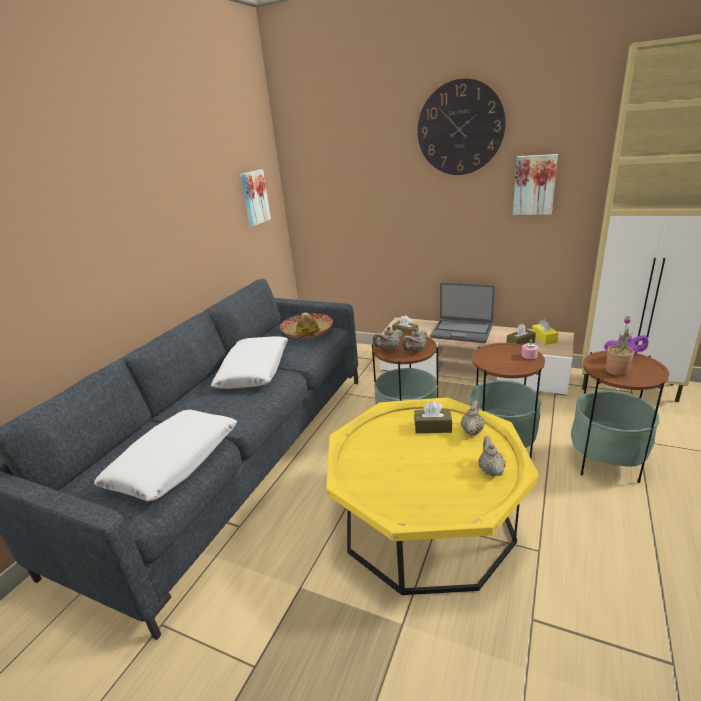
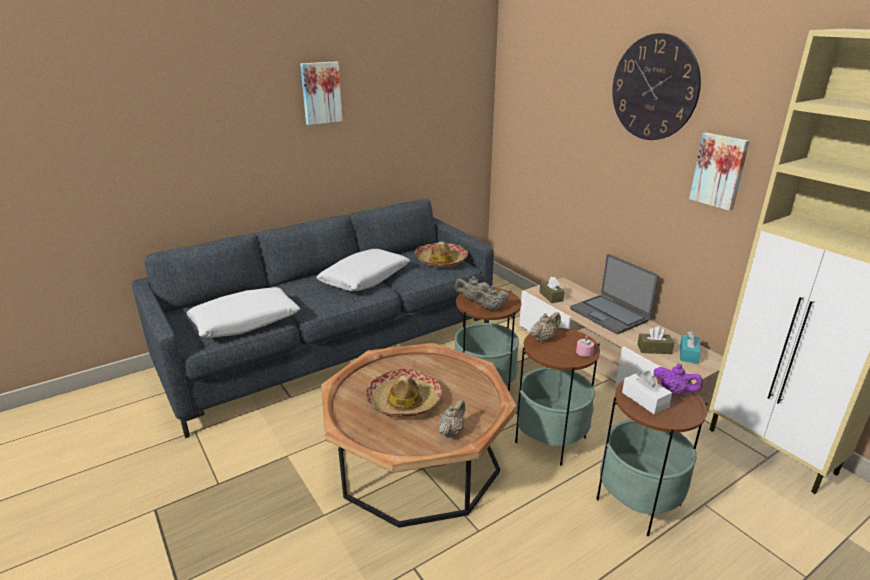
camera: 30 degrees right, 0 degrees up
picture [240,169,271,226] -> picture moved to [300,61,343,125]
yellow coffee table [326,397,539,595] -> brown coffee table [321,343,517,528]
brown tissue box [414,401,452,433] -> none
beige teapot [461,400,484,436] -> beige teapot moved to [530,312,561,342]
yellow tissue box [532,319,559,345] -> turquoise tissue box [680,331,701,364]
potted plant [606,316,634,376] -> white tissue box [622,371,672,414]
none -> hat [366,369,442,417]

